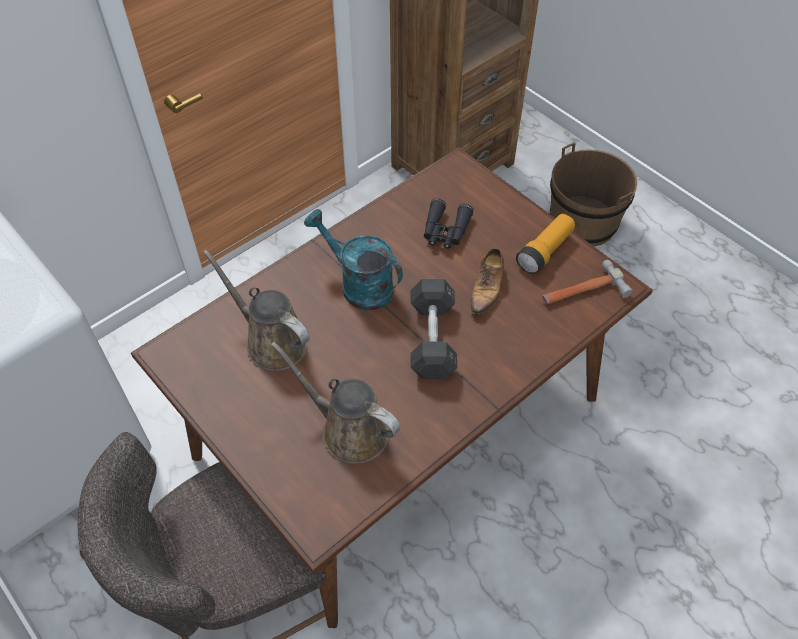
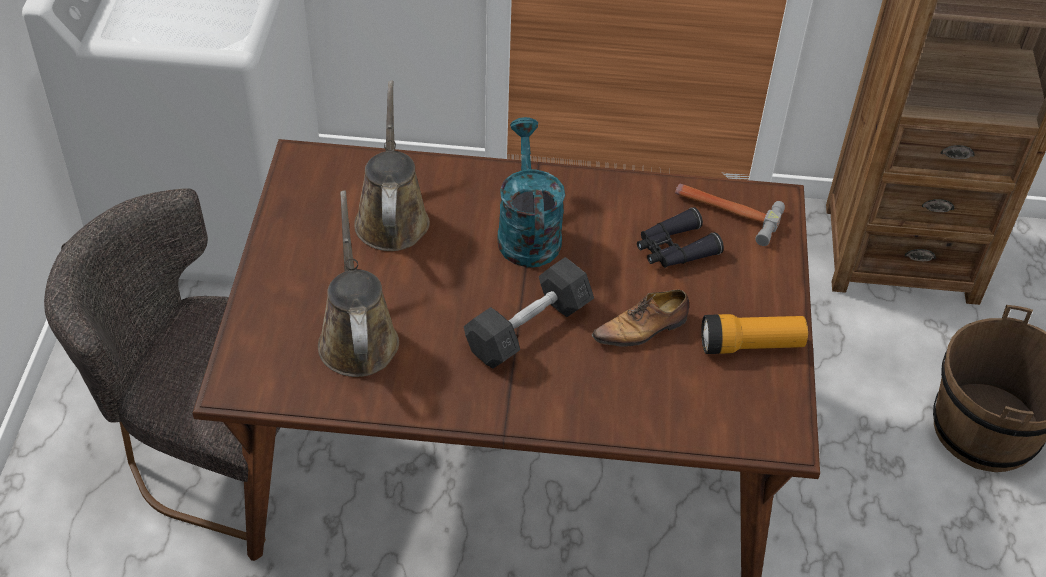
camera: 45 degrees right, 5 degrees down
hammer [542,260,633,304] -> hammer moved to [675,184,785,246]

